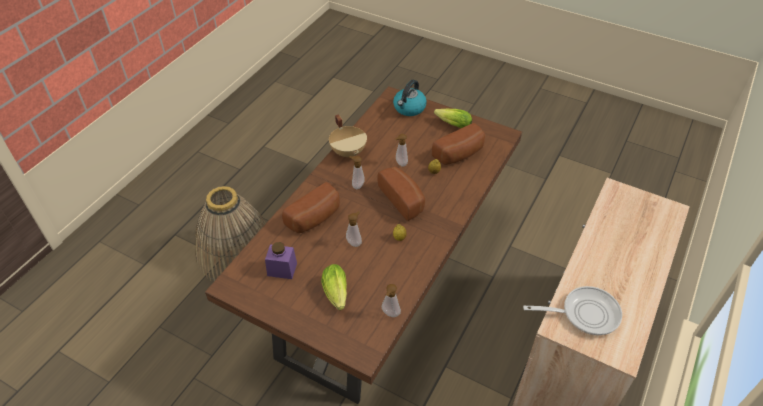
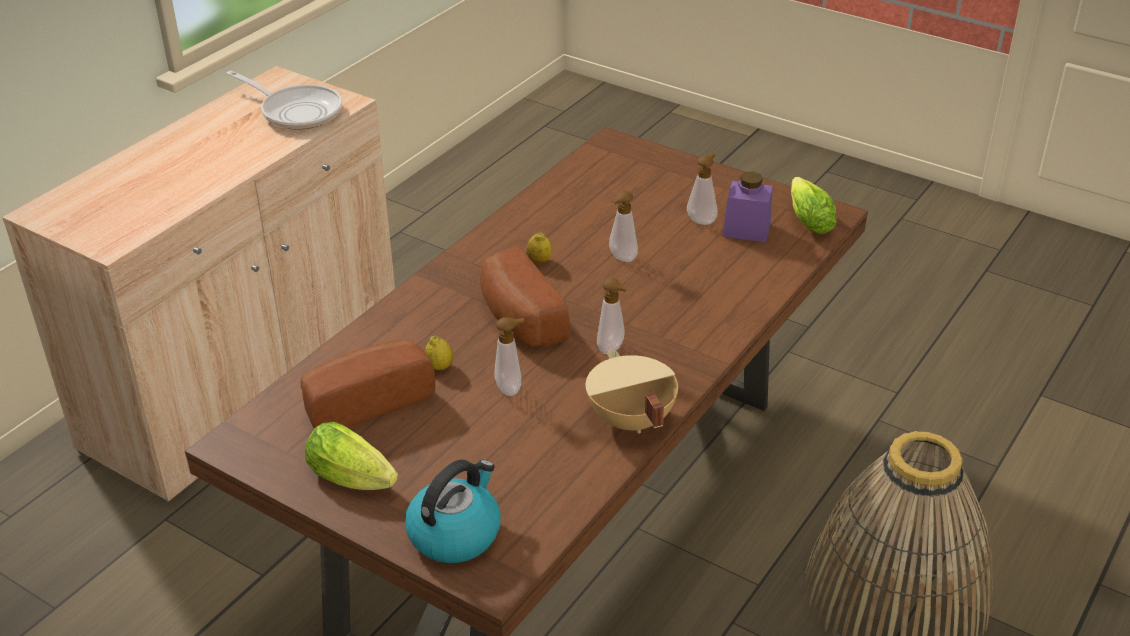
camera: 175 degrees left, 10 degrees down
bread [282,182,340,233] -> none
lettuce [321,264,347,310] -> lettuce moved to [791,177,837,234]
soap dispenser [382,284,401,317] -> soap dispenser moved to [687,153,718,225]
frying pan [523,286,622,336] -> frying pan turned 150 degrees counterclockwise [226,71,342,130]

